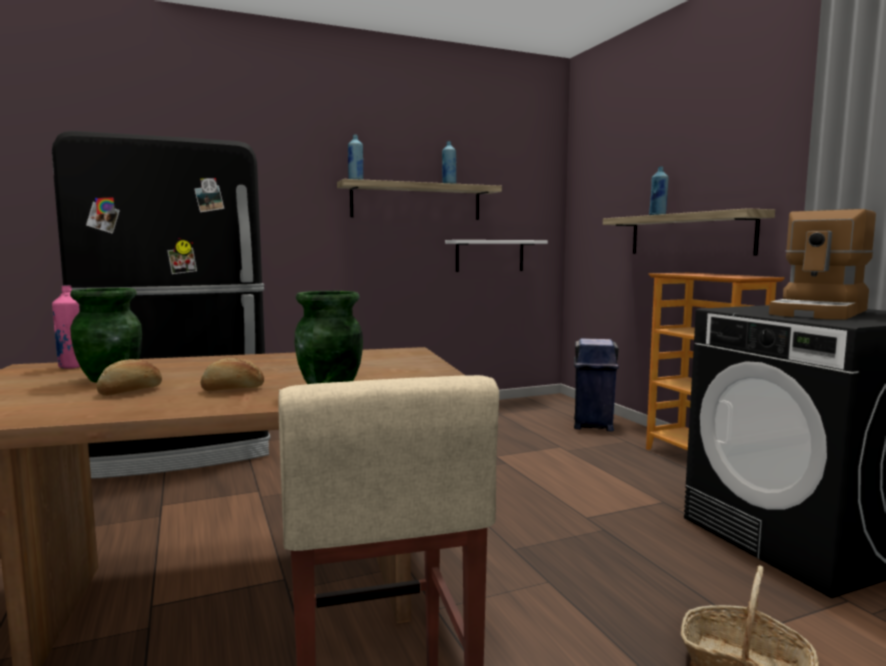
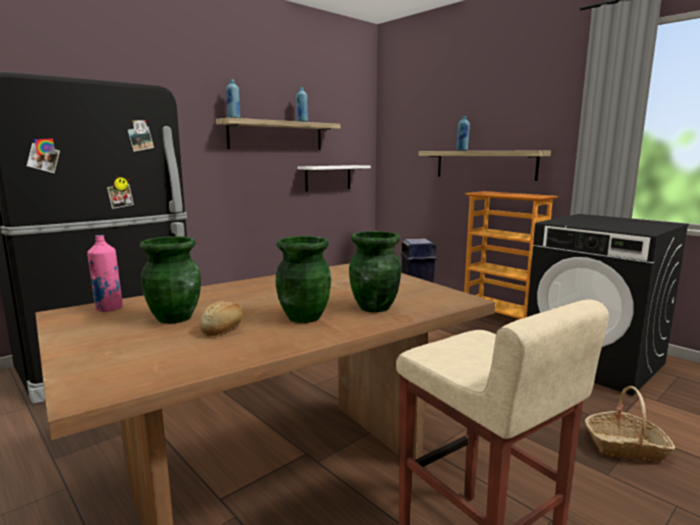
camera: 20 degrees left, 5 degrees up
bread [201,358,264,391] -> green vase [275,236,331,323]
coffee machine [769,209,876,320] -> none

